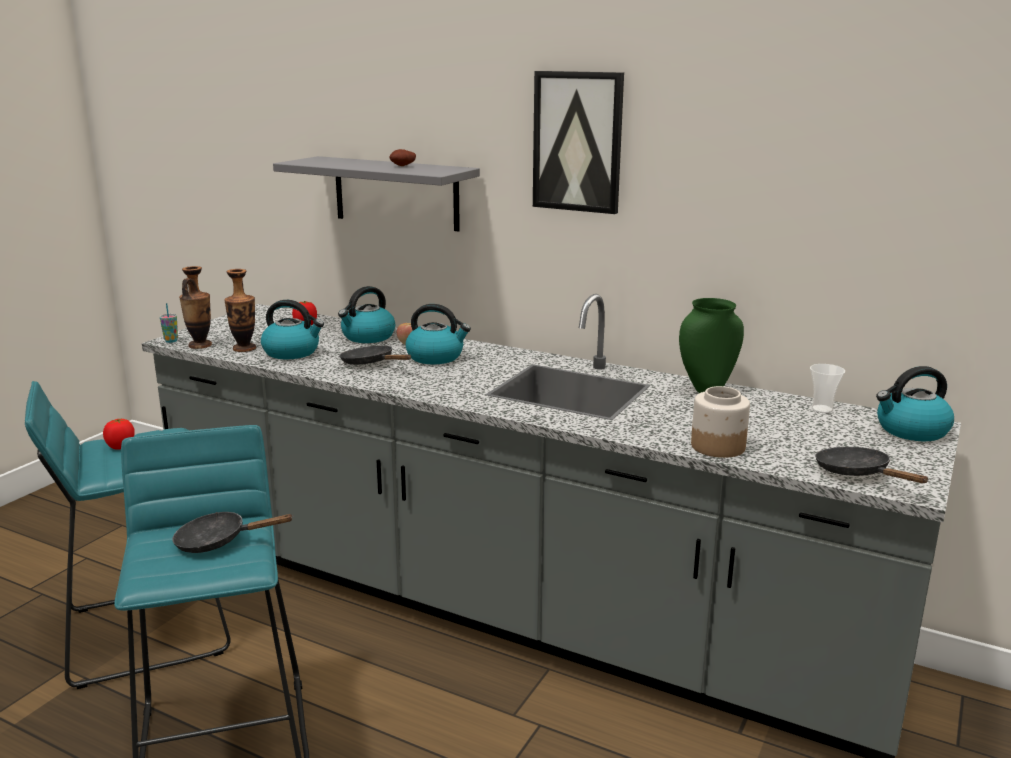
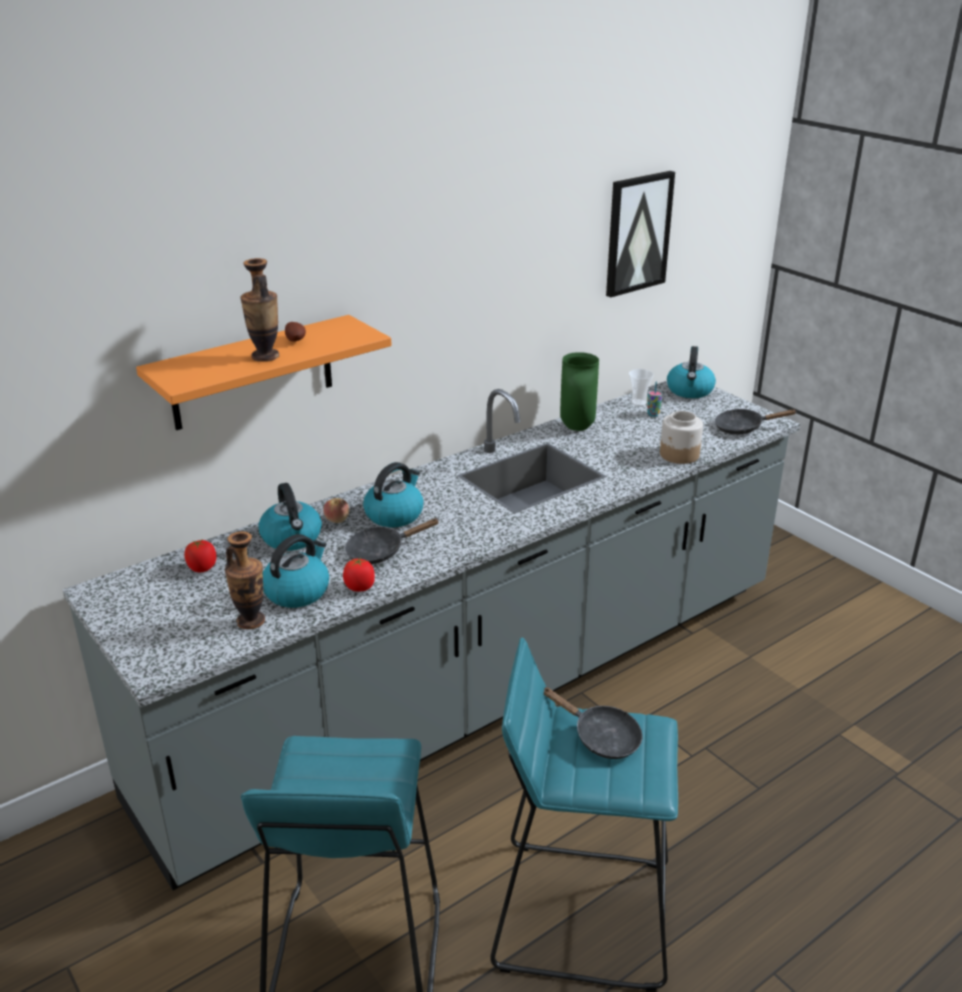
camera: 65 degrees left, 10 degrees up
tomato [103,418,135,450] -> tomato moved to [343,557,375,592]
cup [160,303,178,343] -> cup moved to [647,381,663,417]
black frying pan [172,512,294,553] -> black frying pan turned 75 degrees counterclockwise [544,687,643,759]
vase [179,266,212,349] -> vase moved to [240,258,279,362]
grey shelf [273,156,480,232] -> orange shelf [136,315,391,430]
picture [533,71,624,214] -> picture moved to [606,171,675,297]

